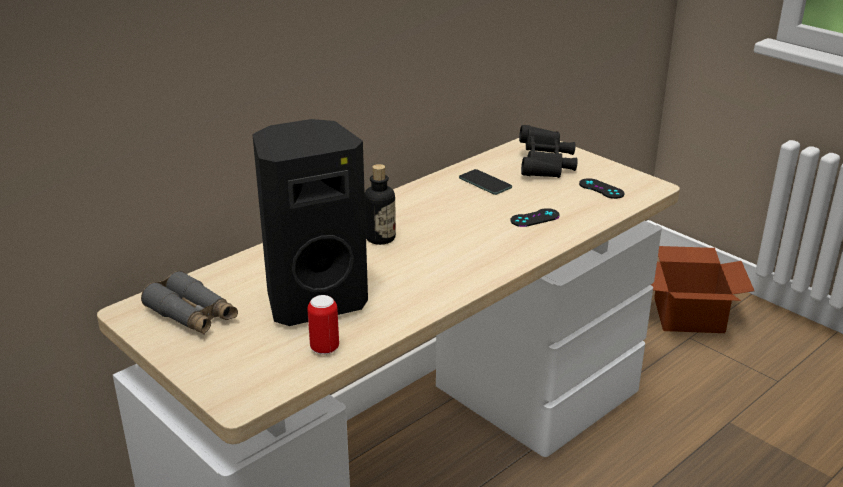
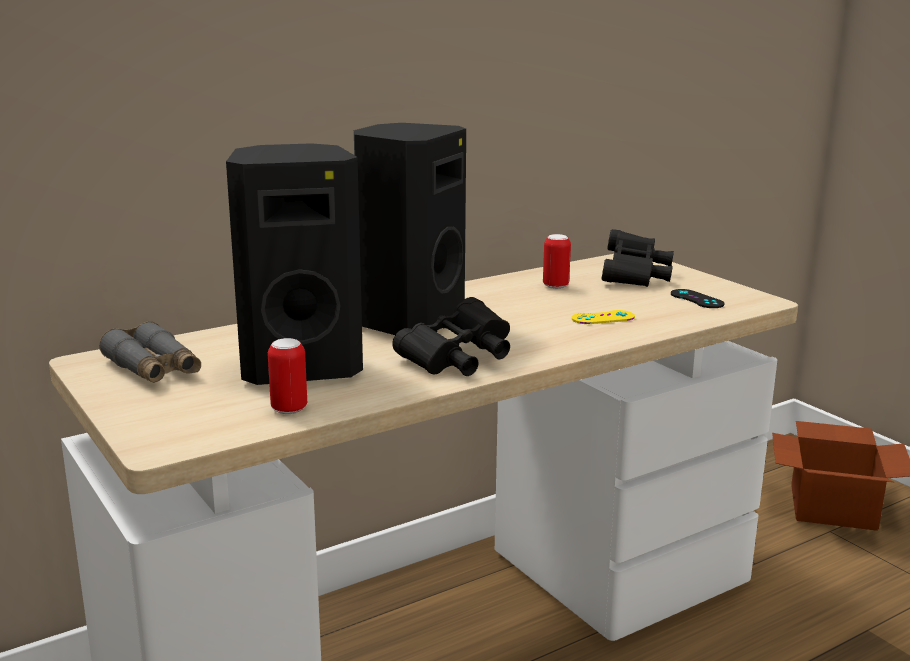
camera: 10 degrees right, 10 degrees down
bottle [365,164,396,245] -> black speaker [354,123,466,335]
phone [459,169,512,195] -> can [543,234,571,289]
black game controller [510,208,560,227] -> yellow game controller [572,310,635,324]
none -> black binoculars [393,297,510,376]

